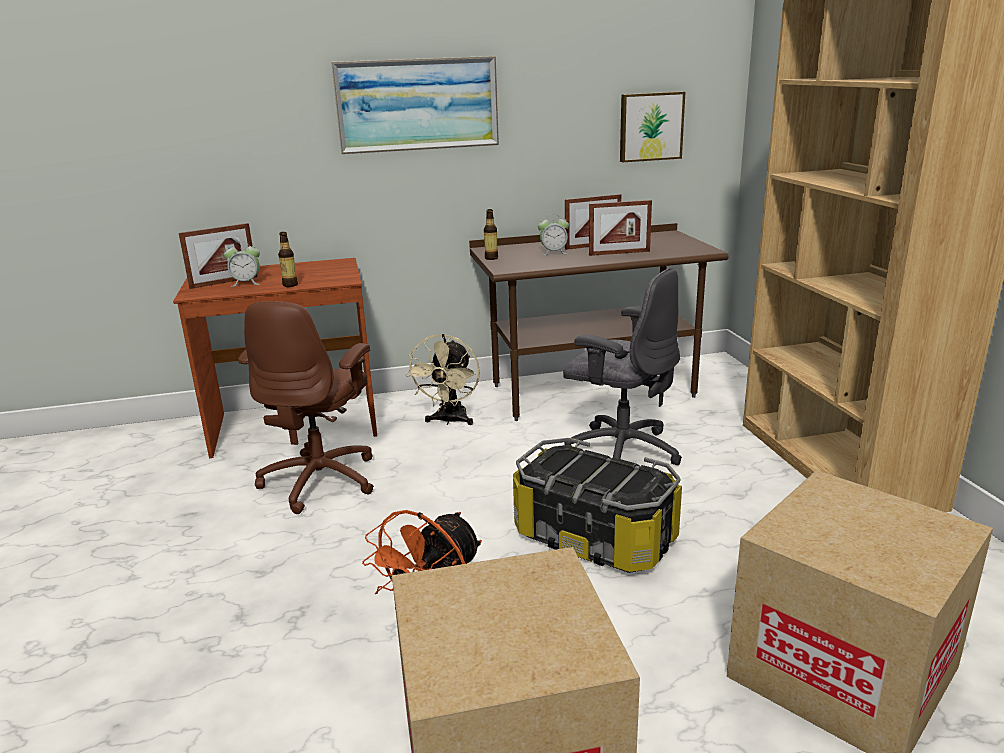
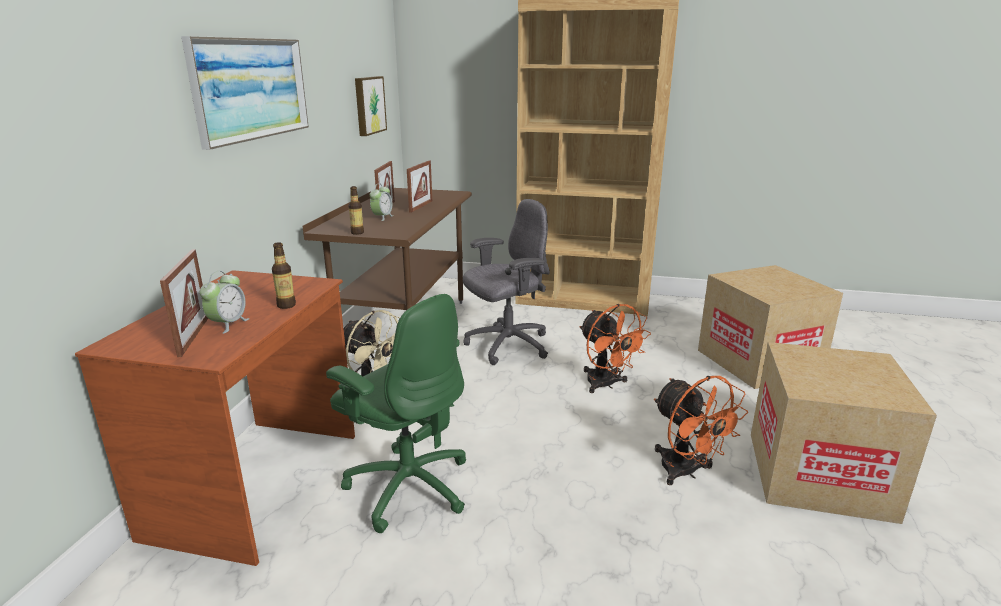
camera: 65 degrees left, 0 degrees up
brown office chair [238,301,374,514] -> green office chair [326,294,466,533]
storage box [513,438,682,573] -> orange fan [580,304,651,393]

